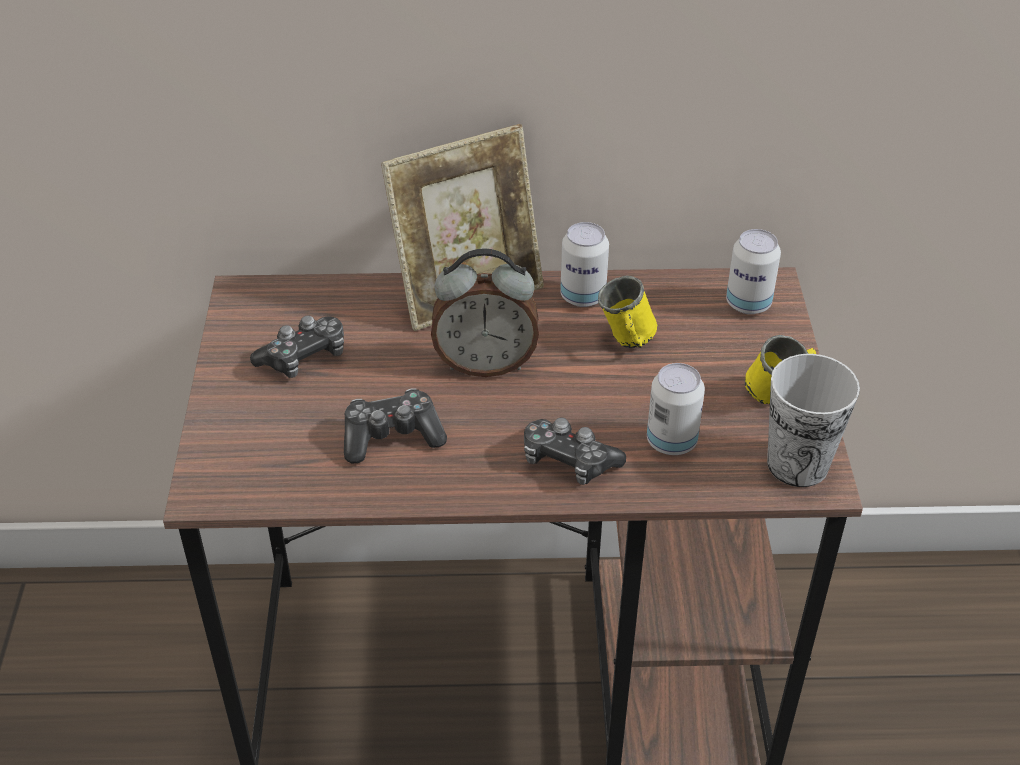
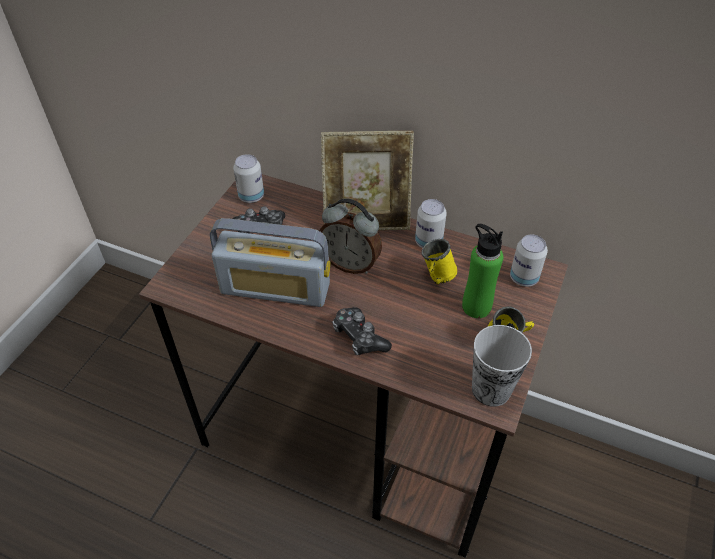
camera: 25 degrees right, 5 degrees up
game controller [344,389,447,463] -> radio [210,218,331,307]
can [647,363,705,455] -> can moved to [233,154,264,203]
none -> green bottle [462,224,503,318]

